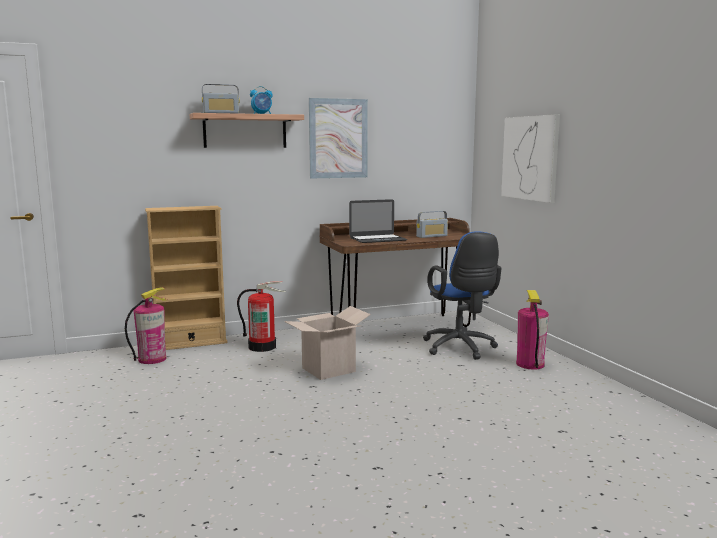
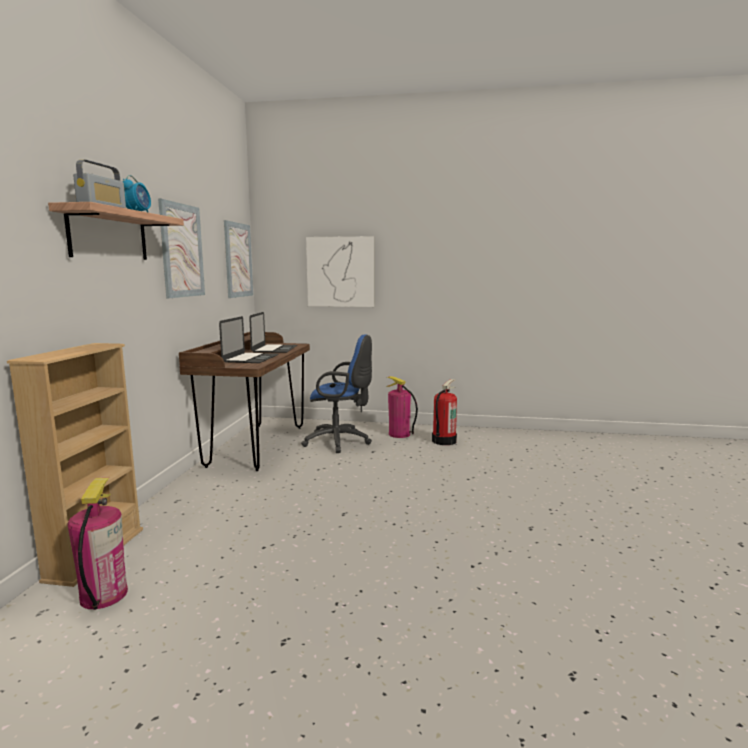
camera: 60 degrees left, 0 degrees up
fire extinguisher [237,281,285,352] -> fire extinguisher moved to [432,379,457,445]
cardboard box [284,306,371,380] -> none
radio [416,211,448,238] -> laptop [249,312,297,353]
none -> picture [224,220,253,298]

